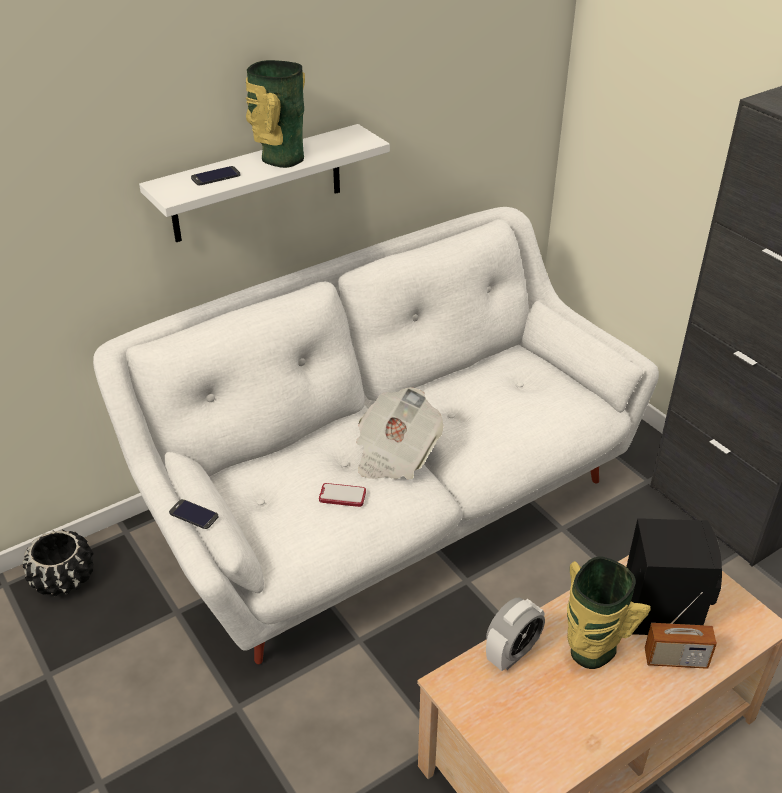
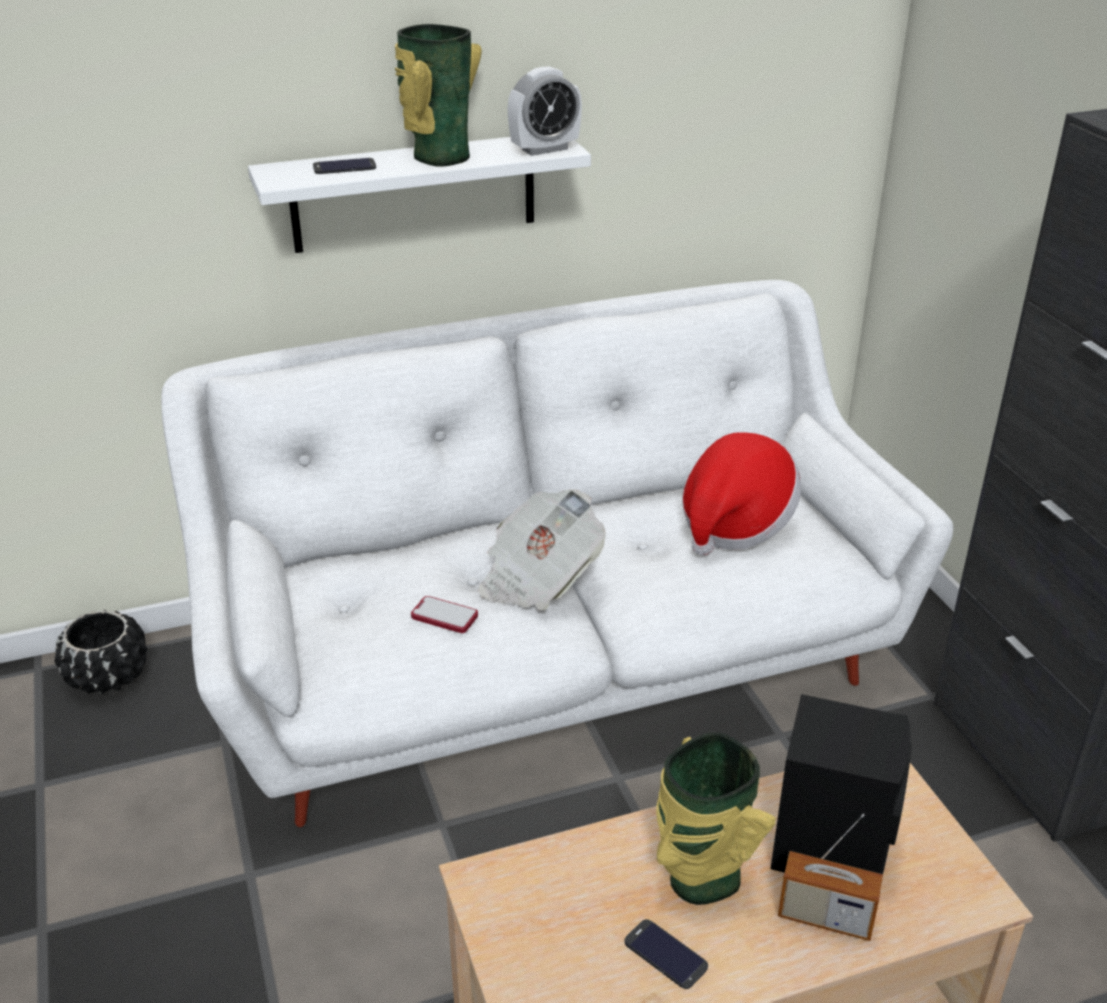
camera: 15 degrees right, 5 degrees down
phone [169,499,219,529] -> phone moved to [625,919,708,989]
alarm clock [486,598,545,671] -> alarm clock moved to [507,66,582,156]
none -> hat [682,432,801,555]

